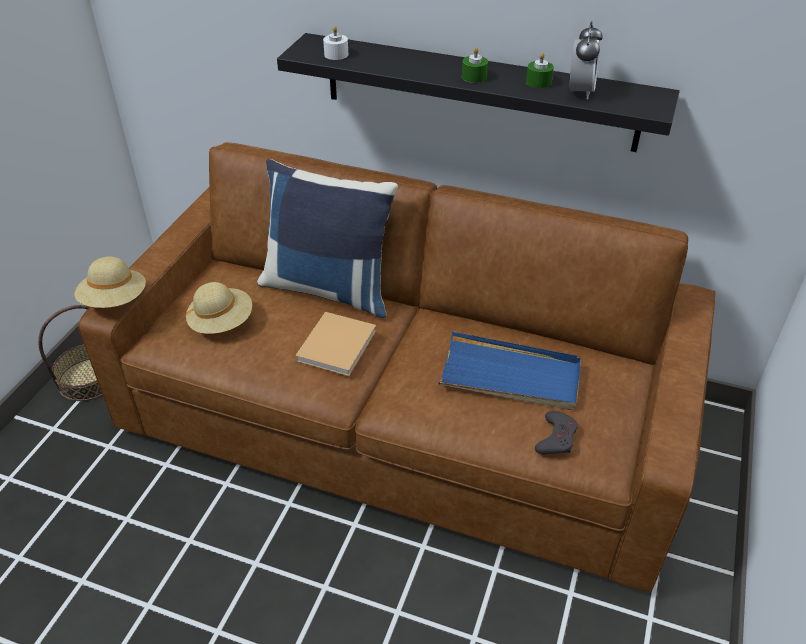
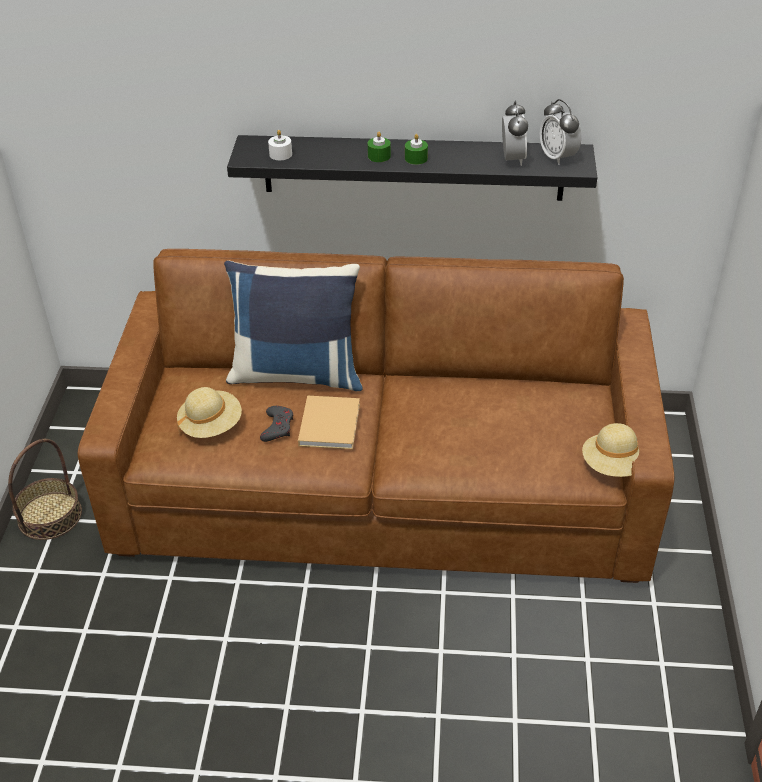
camera: 15 degrees left, 0 degrees up
beige hat [75,256,146,308] -> beige hat moved to [582,423,639,477]
blue tray [438,331,581,410] -> none
green candle [526,53,554,88] -> green candle moved to [368,132,391,162]
grey game controller [535,411,578,454] -> grey game controller moved to [260,406,293,442]
none -> alarm clock [539,99,581,165]

